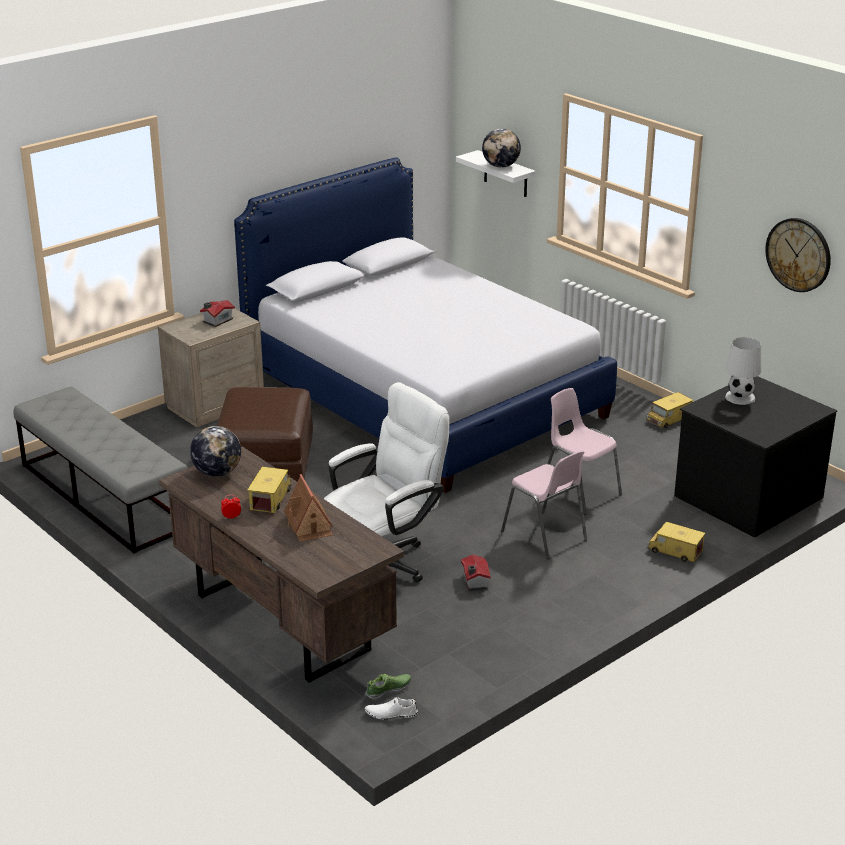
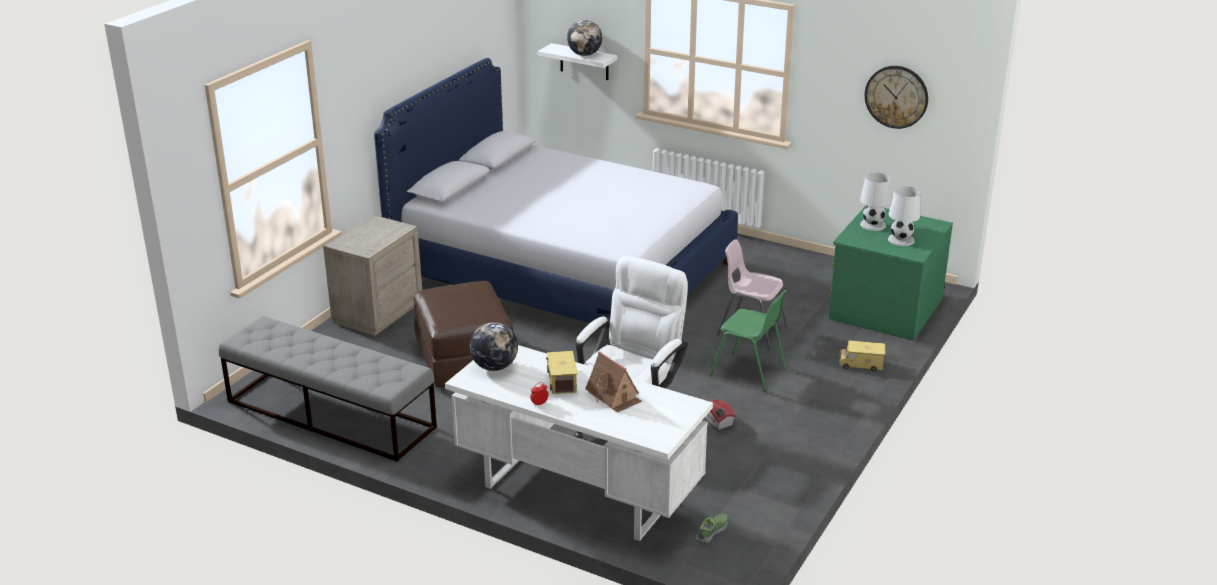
camera: 20 degrees left, 0 degrees up
brown desk [159,446,404,683] -> white desk [445,345,713,541]
toy house [200,300,235,327] -> none
white shoe [365,697,418,720] -> none
pink chair [501,450,587,559] -> green chair [710,290,787,392]
toy truck [646,392,694,429] -> none
black dresser [674,376,837,537] -> green dresser [829,205,953,341]
none -> white table lamp [888,186,920,246]

